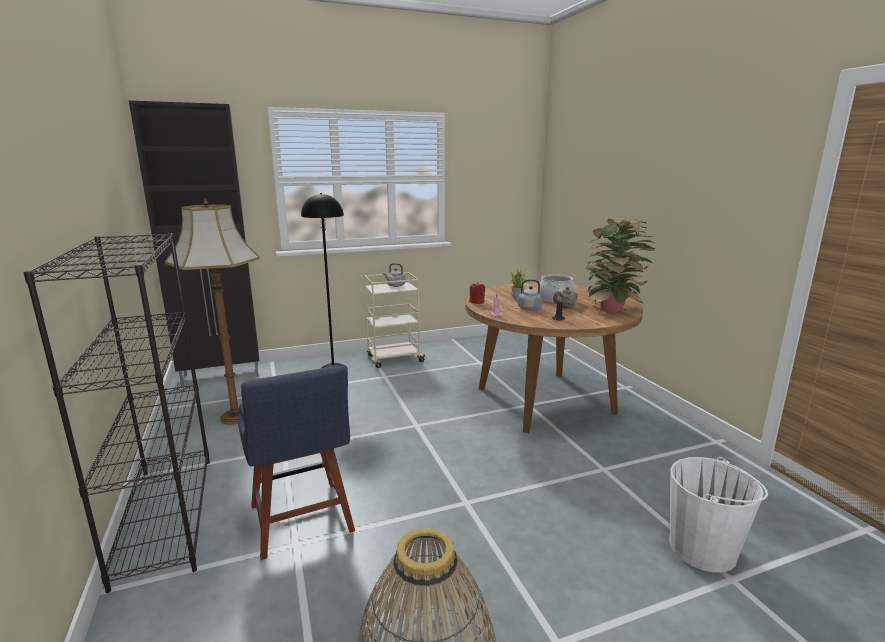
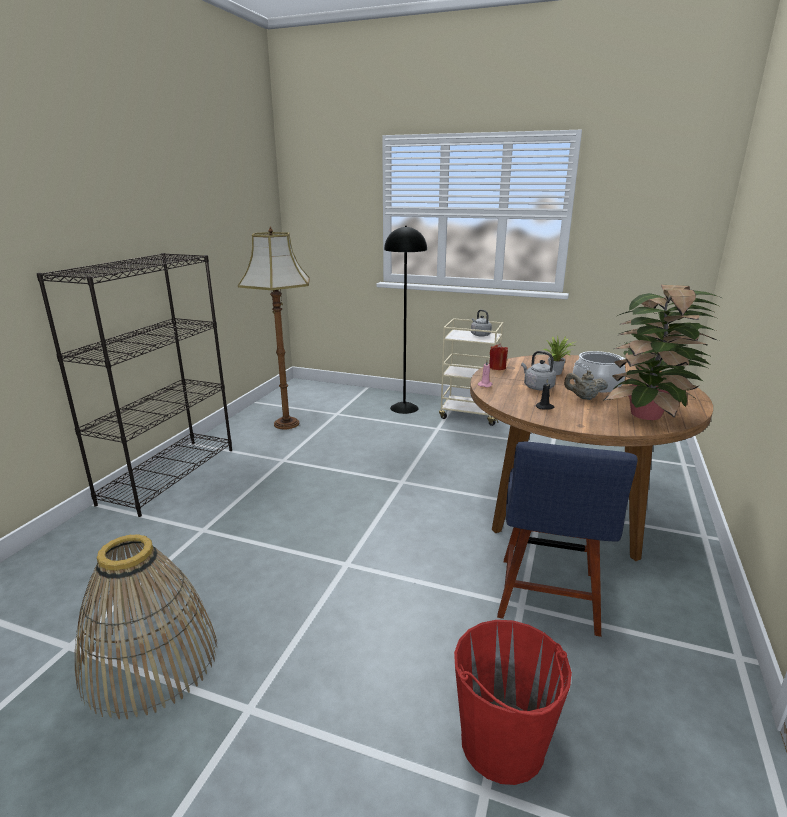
camera: 40 degrees right, 5 degrees up
black cabinet [129,101,259,387] -> none
blue chair [238,366,355,560] -> blue chair moved to [497,441,638,637]
white bucket [669,457,768,573] -> red bucket [454,620,572,785]

